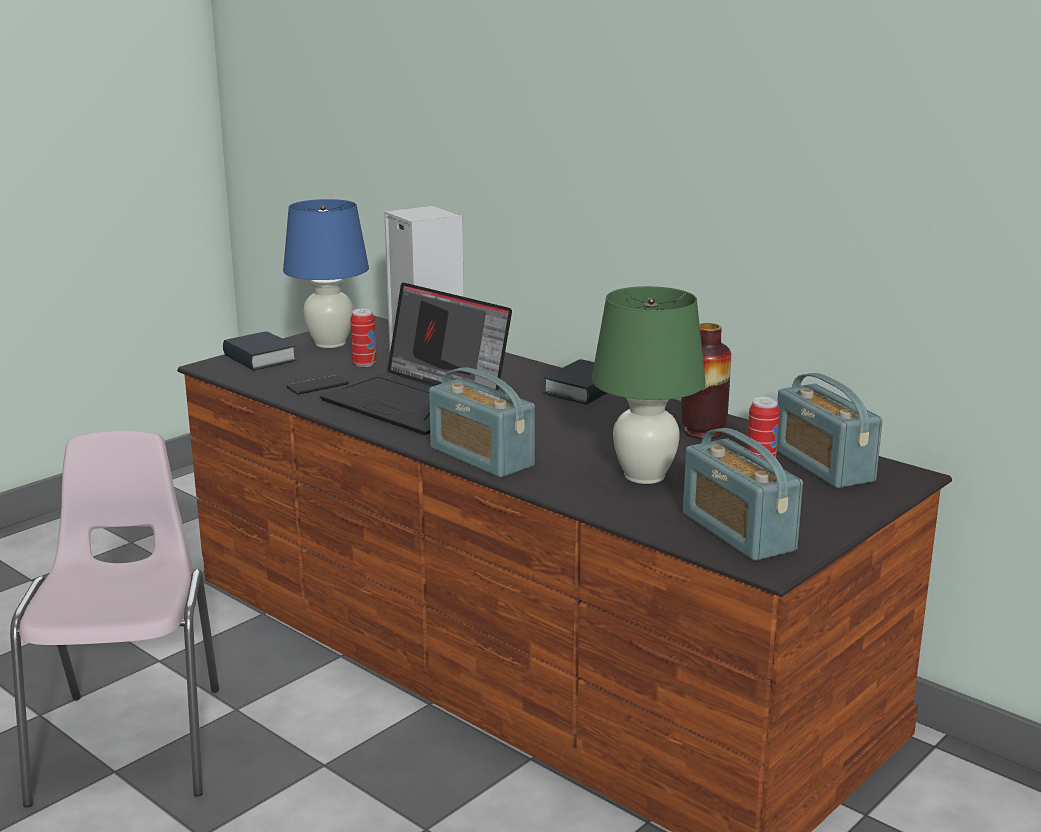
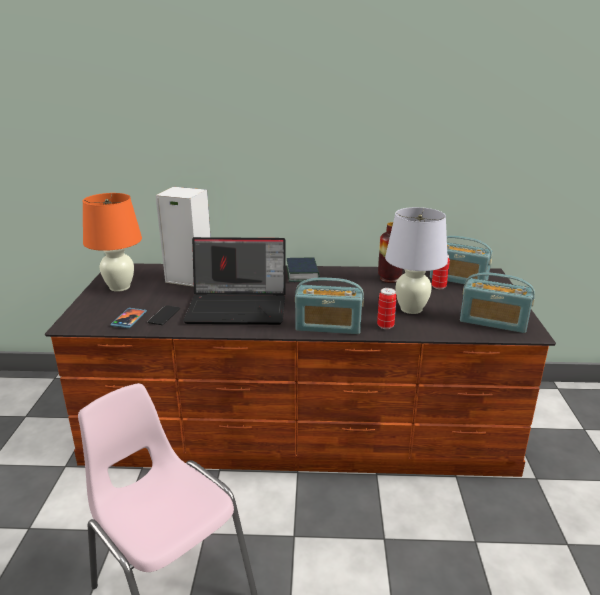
camera: 40 degrees left, 5 degrees up
book [223,331,297,371] -> none
blue table lamp [283,199,369,348] -> orange table lamp [82,193,142,292]
can [350,309,376,367] -> can moved to [377,288,397,329]
green table lamp [592,286,706,484] -> white table lamp [385,207,448,314]
none -> phone [110,308,147,328]

